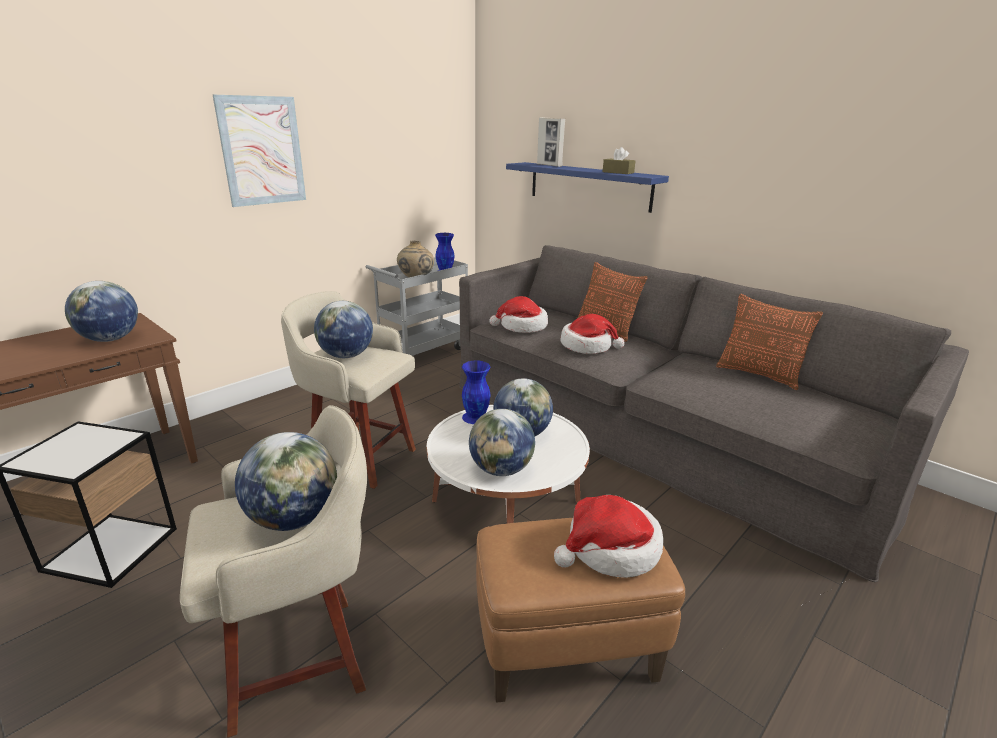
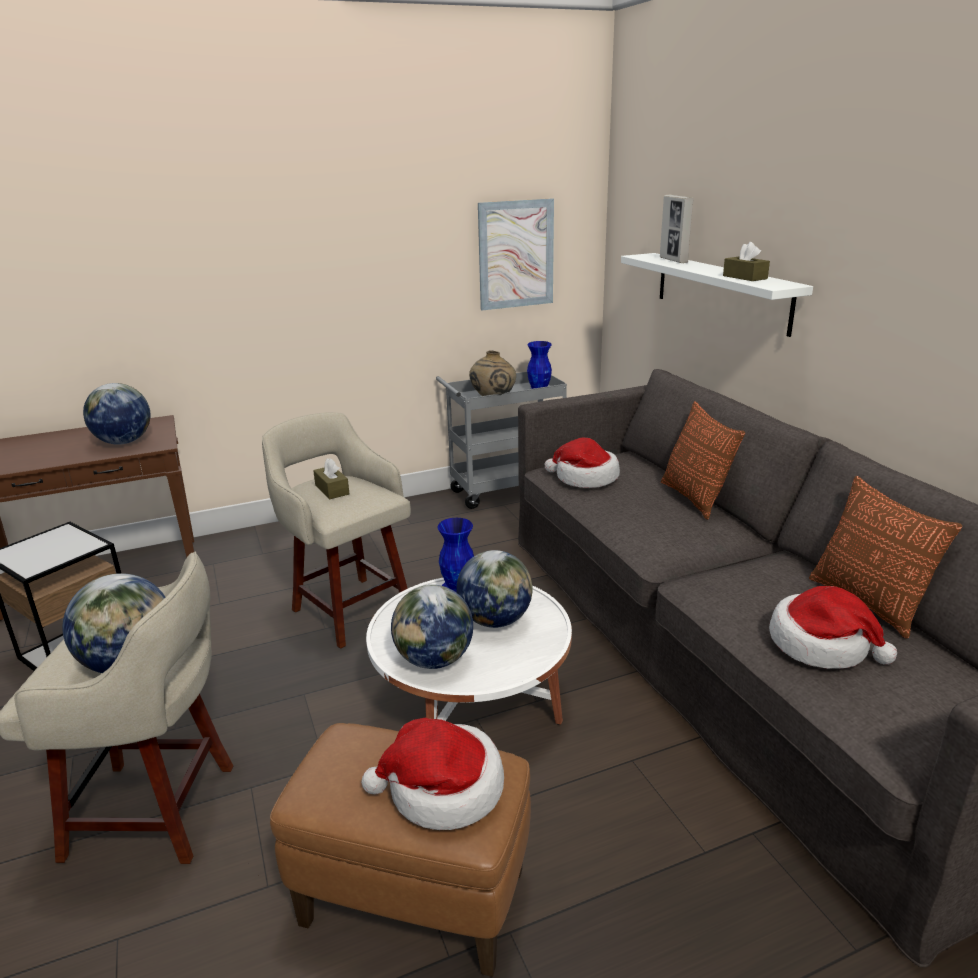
camera: 25 degrees right, 0 degrees up
picture [213,95,306,207] -> picture moved to [478,198,554,310]
globe [314,301,373,358] -> brown tissue box [313,458,349,499]
blue shelf [506,162,669,213] -> white shelf [621,253,813,337]
hat [560,314,624,354] -> hat moved to [769,586,897,669]

